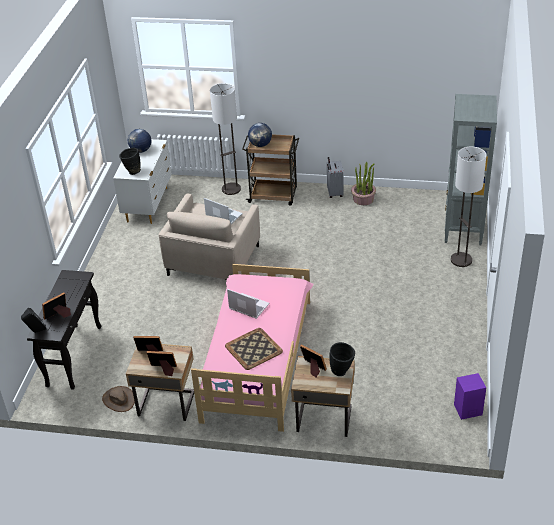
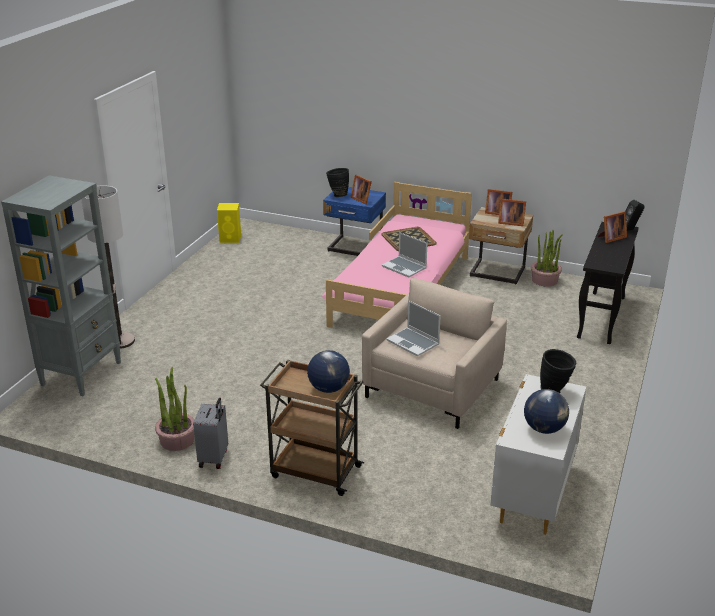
camera: 170 degrees left, 10 degrees down
brown hat [102,386,135,412] -> potted plant [531,230,562,287]
floor lamp [210,83,241,195] -> none
beige nightstand [291,356,355,437] -> blue nightstand [323,187,386,256]
purple speaker [454,373,486,420] -> yellow speaker [217,203,241,243]

